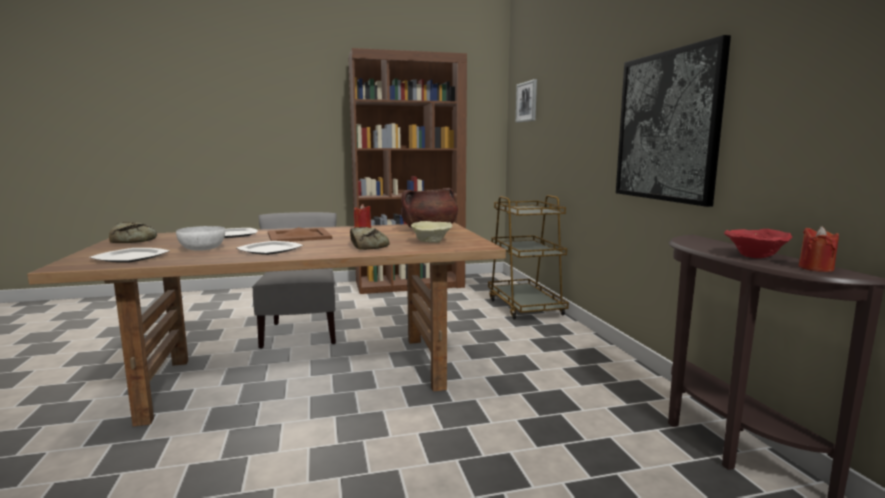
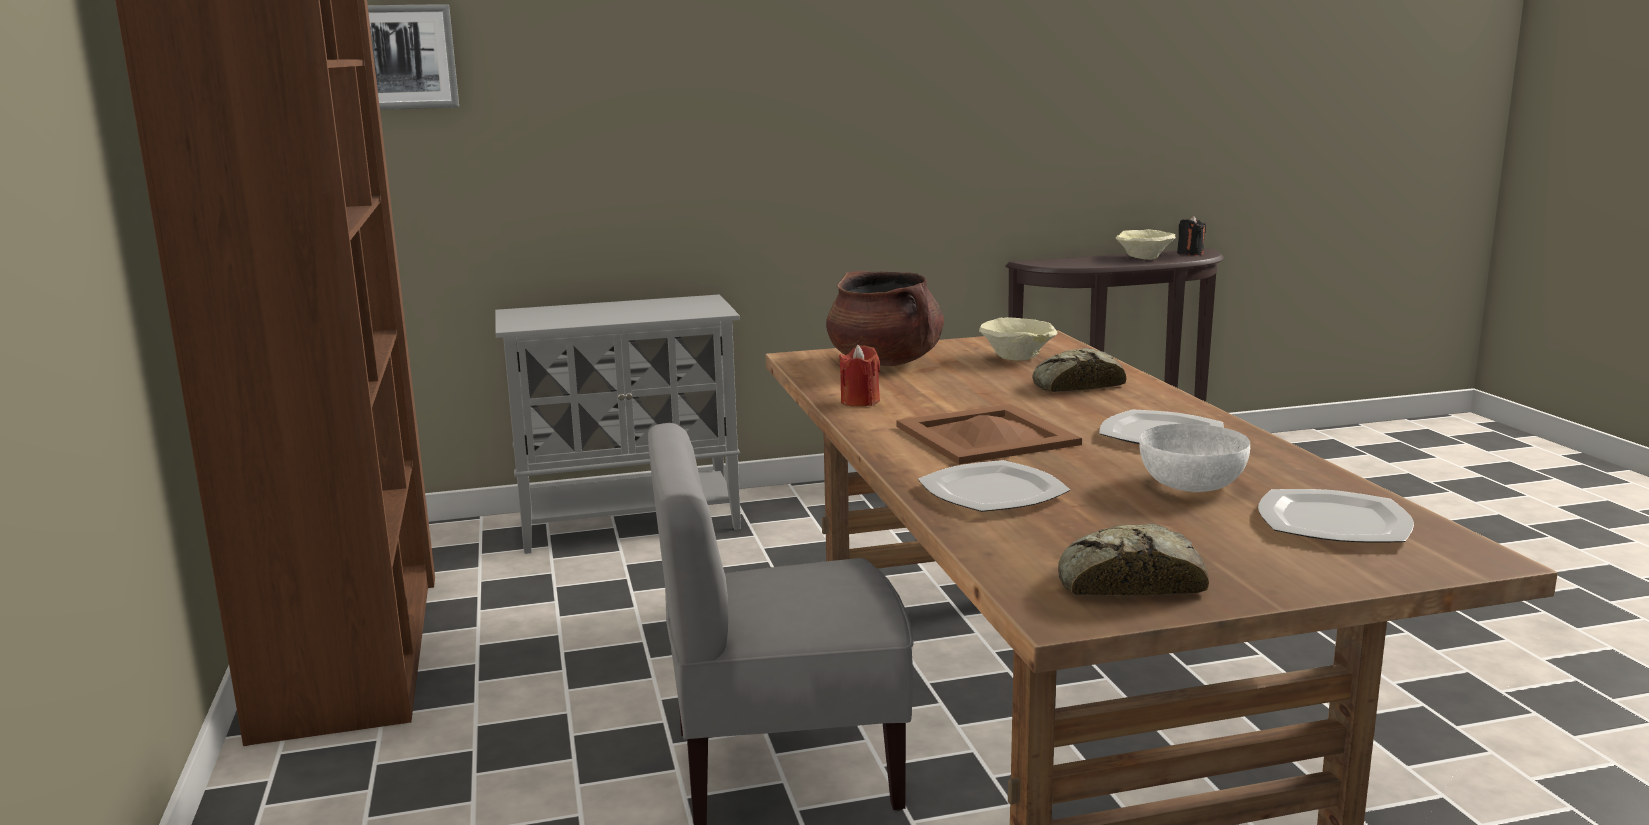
camera: 90 degrees left, 5 degrees up
brown cart [488,195,569,320] -> grey cabinet [495,294,741,554]
picture [616,35,731,207] -> none
red bowl [724,229,793,258] -> beige bowl [1116,229,1176,260]
red candle [799,226,839,272] -> black candle [1177,216,1206,255]

